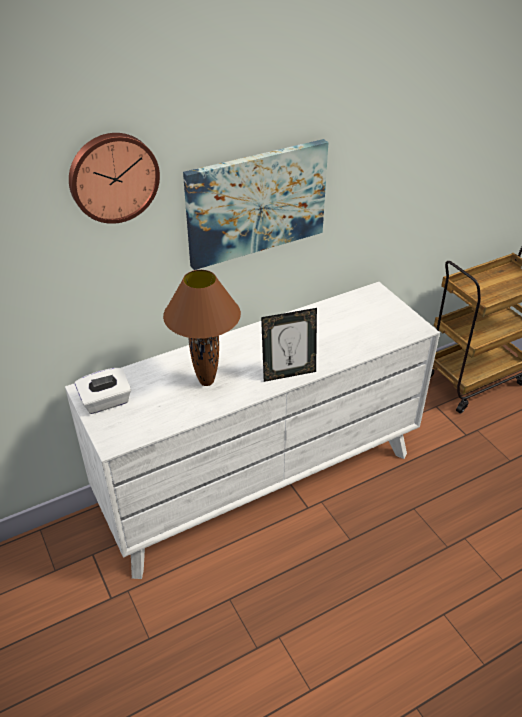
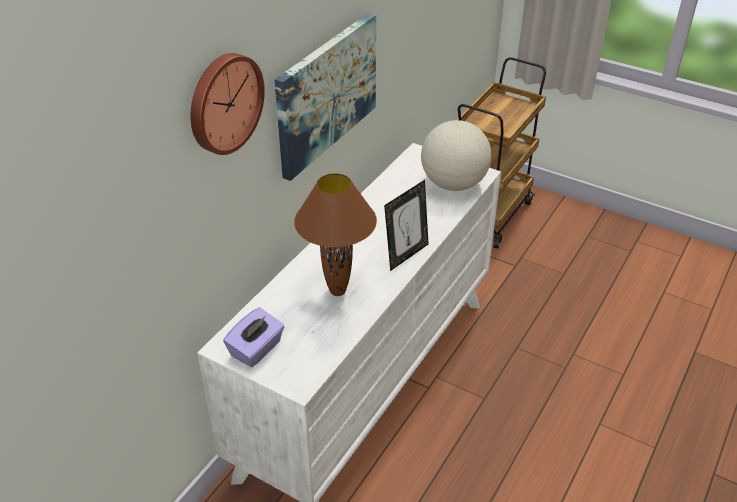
camera: 30 degrees left, 0 degrees up
white tissue box [75,368,131,414] -> purple tissue box [223,307,284,367]
none -> globe [421,120,492,191]

